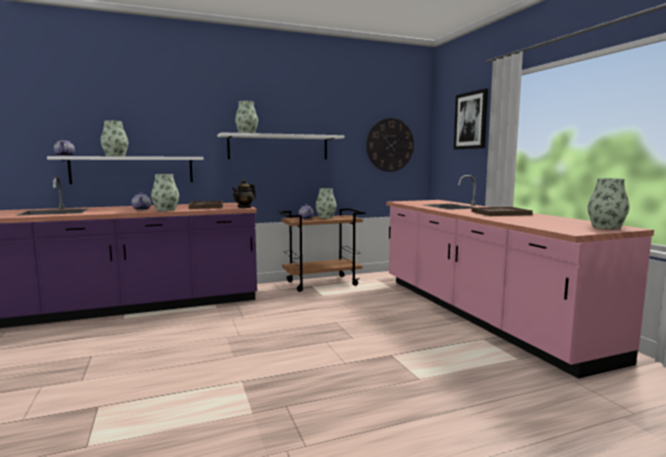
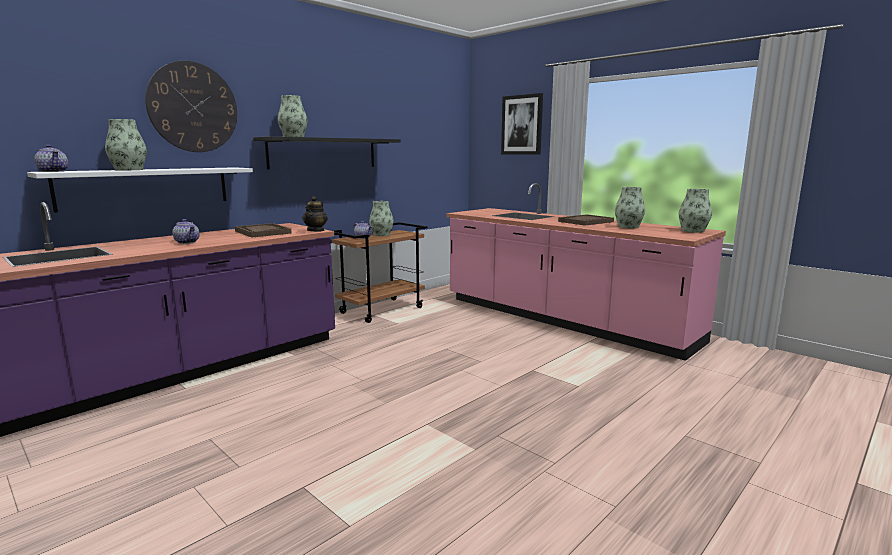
camera: 25 degrees left, 5 degrees up
vase [151,174,179,211] -> vase moved to [615,187,645,228]
white shelf [218,132,345,160] -> black shelf [253,136,401,170]
wall clock [366,118,414,172] -> wall clock moved to [145,61,237,152]

